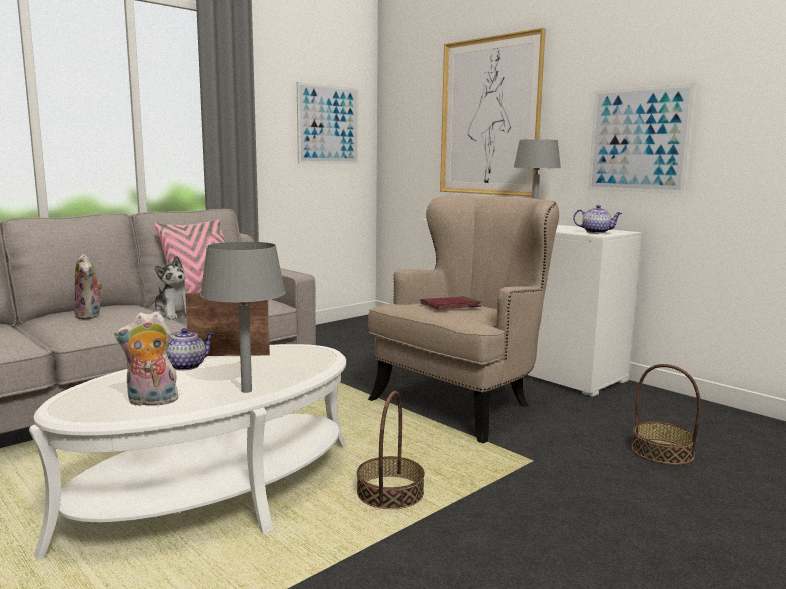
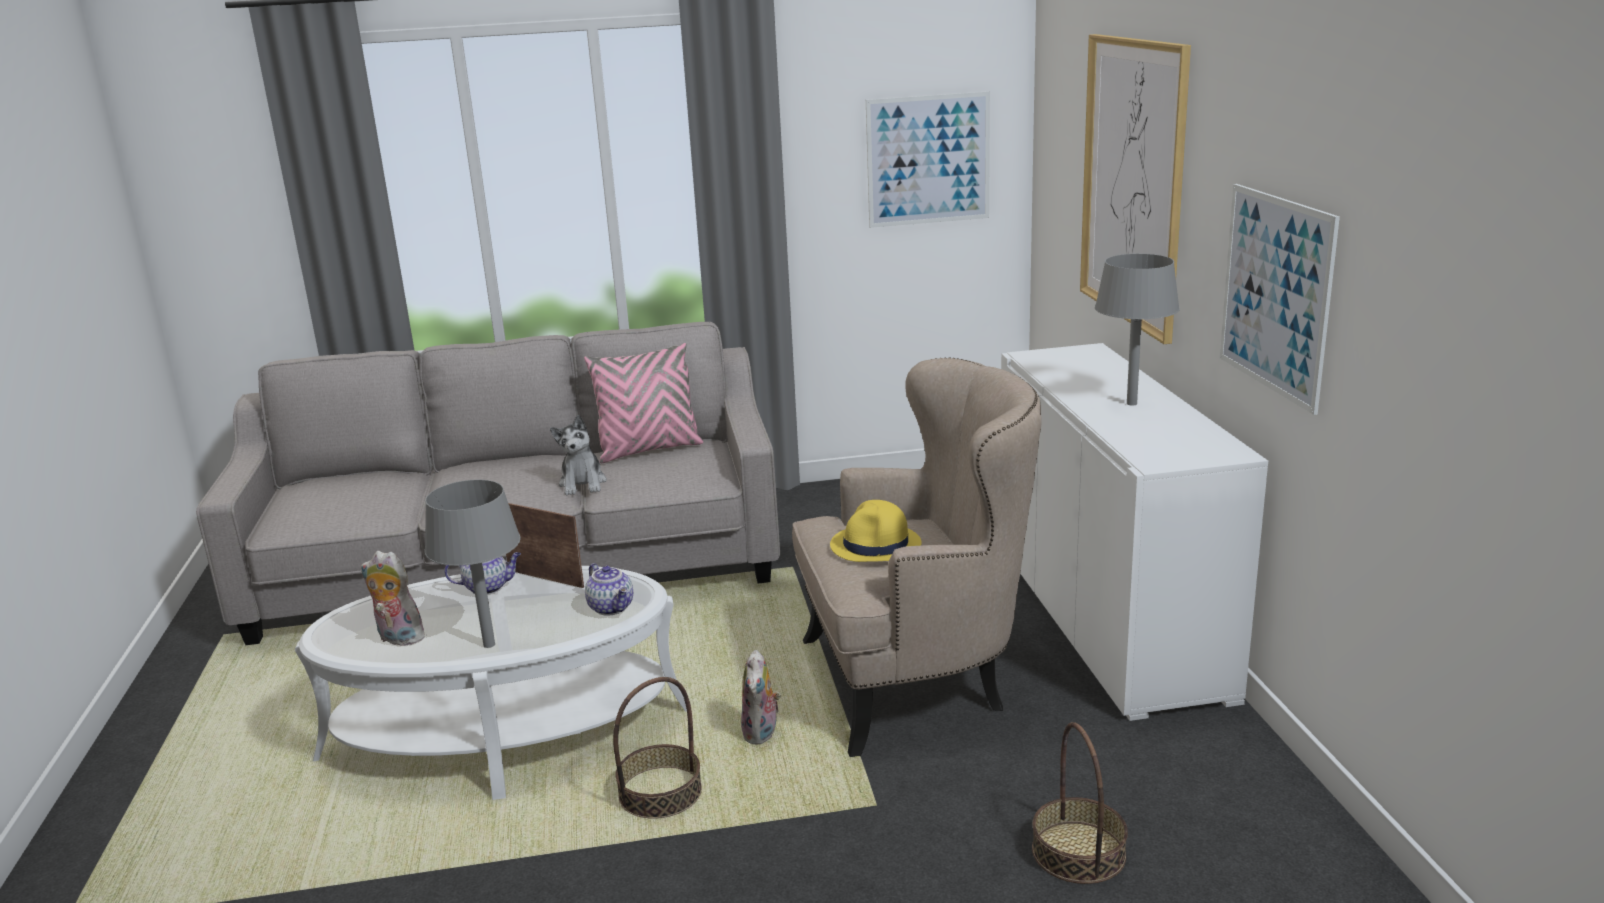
camera: 35 degrees right, 10 degrees up
plush toy [74,254,103,320] -> plush toy moved to [741,650,781,744]
red book [420,296,481,310] -> yellow hat [830,500,922,562]
teapot [573,205,622,233] -> teapot moved to [585,563,633,616]

